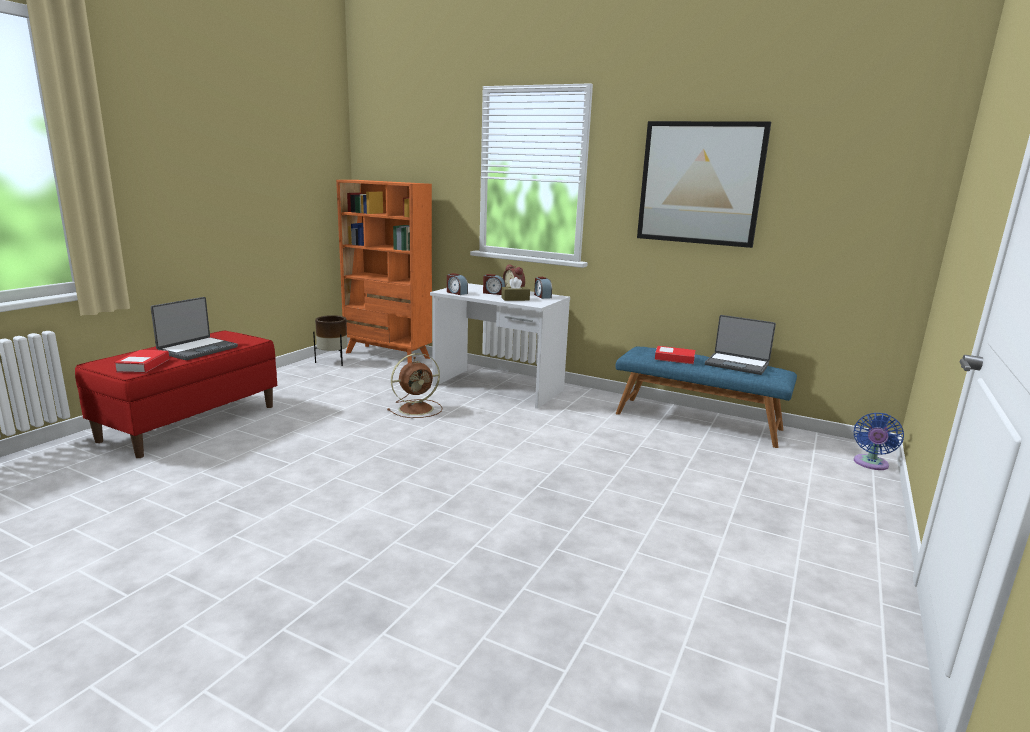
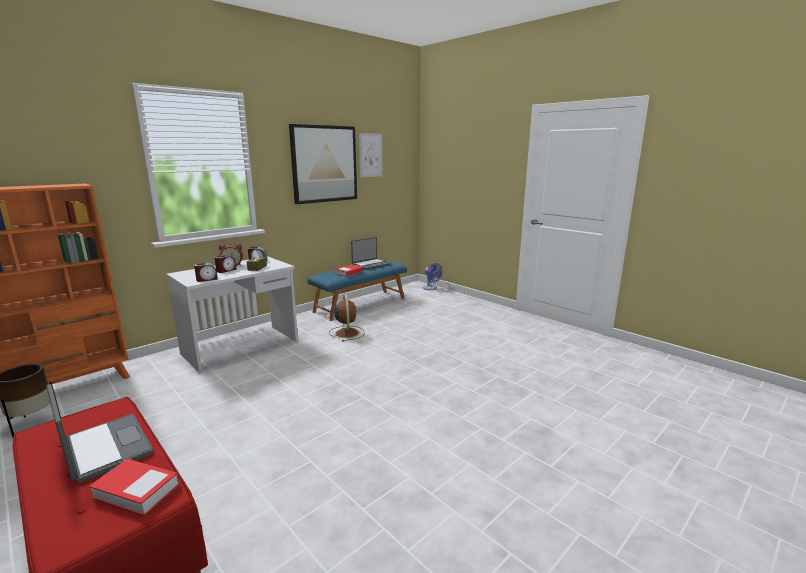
camera: 70 degrees left, 0 degrees up
brown fan [387,353,442,418] -> brown fan moved to [329,294,365,342]
none -> picture [359,133,383,177]

